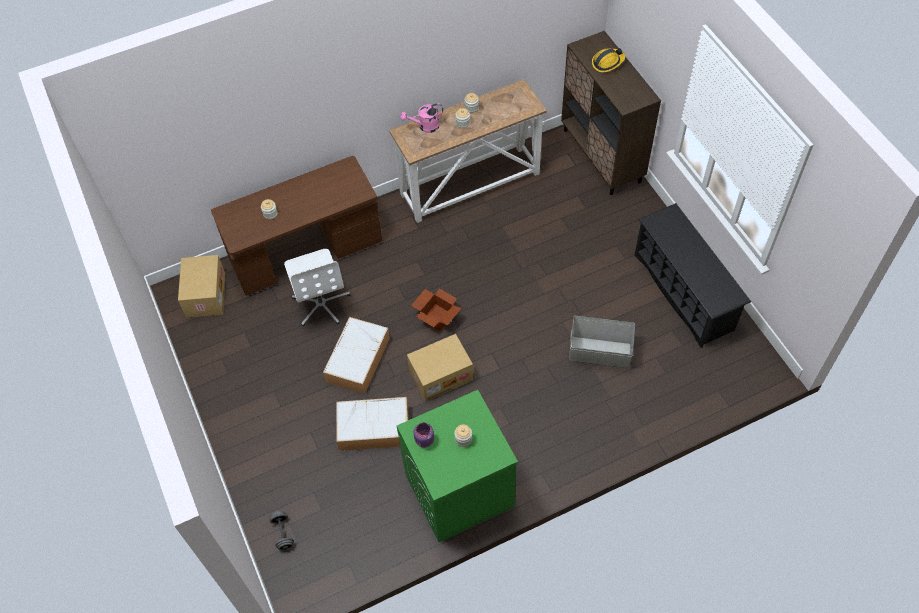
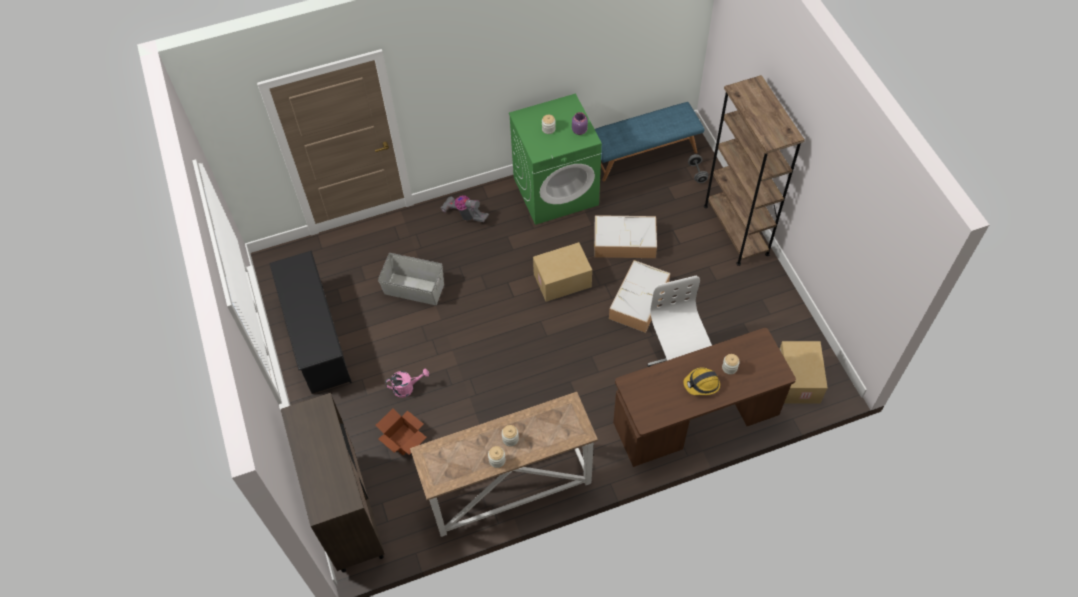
camera: 175 degrees left, 0 degrees up
pink watering can [400,103,443,133] -> pink watering can moved to [385,369,429,398]
cardboard box [411,288,461,331] -> cardboard box moved to [376,408,427,456]
hard hat [592,48,625,72] -> hard hat moved to [683,368,720,395]
none -> vacuum cleaner [441,195,489,222]
none -> blue bench [595,102,704,182]
none -> brown bookcase [704,75,805,266]

